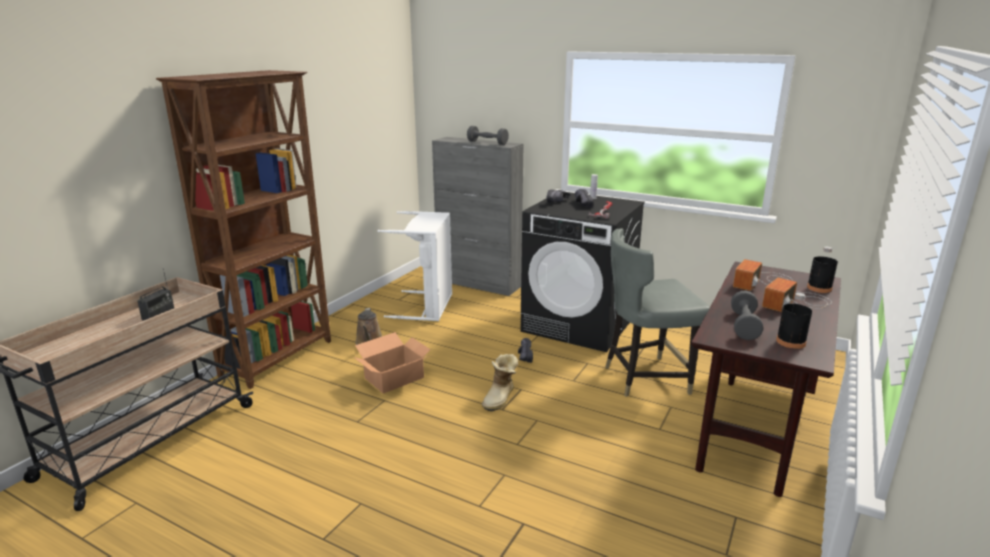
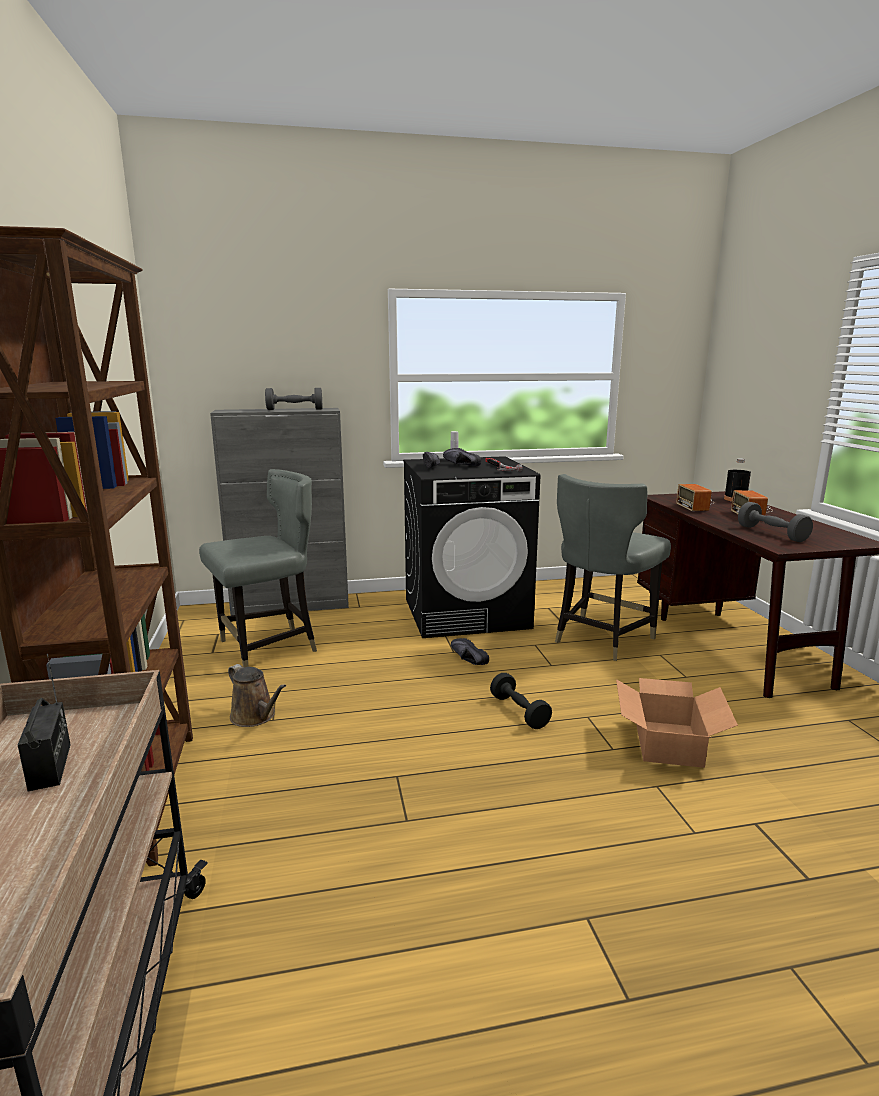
camera: 40 degrees left, 5 degrees down
cardboard box [354,332,431,394] -> cardboard box moved to [616,678,738,768]
white laundry basket [378,211,452,321] -> grey chair [199,469,317,667]
boot [482,354,518,411] -> black dumbbell [490,673,552,729]
black bottle [776,293,812,349] -> none

